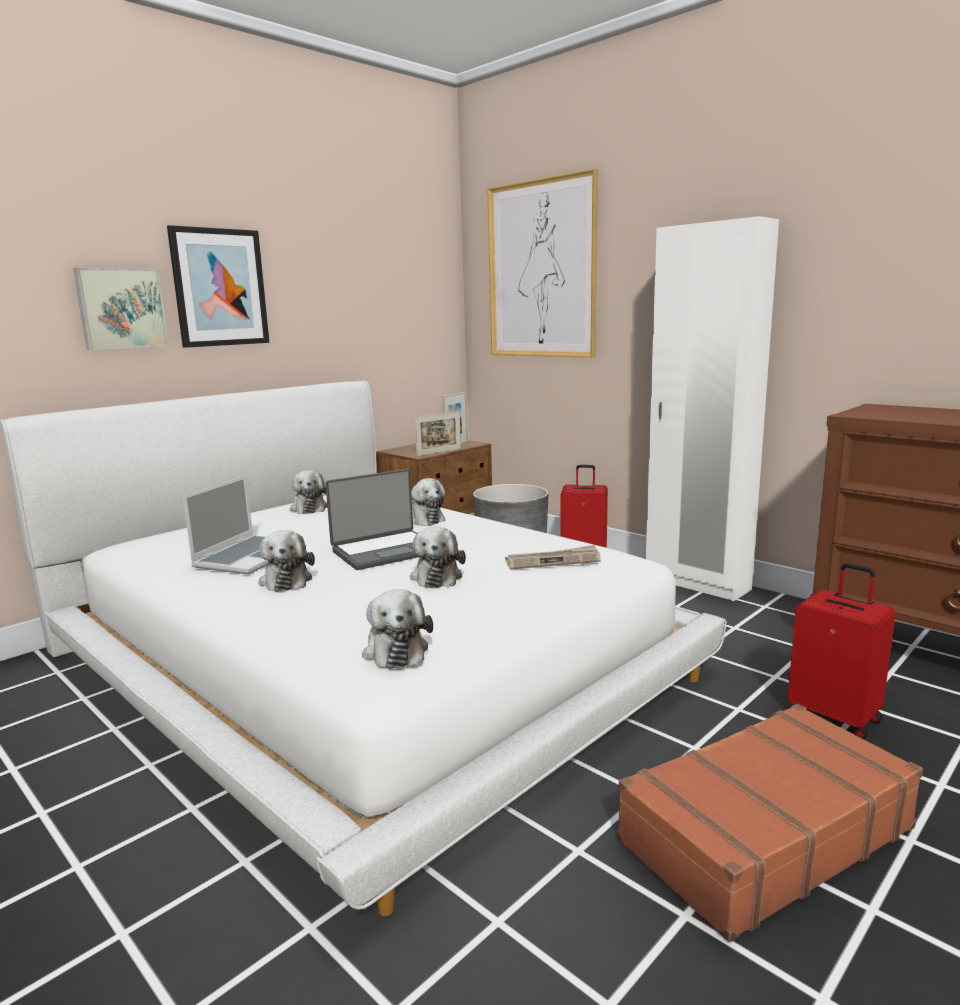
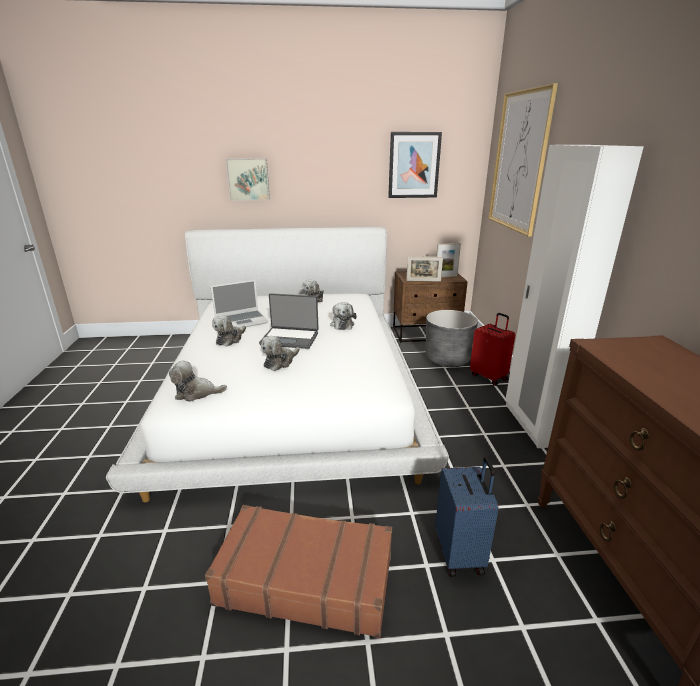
camera: 40 degrees right, 10 degrees up
picture [167,225,269,348] -> picture moved to [388,132,442,198]
plush toy [362,589,433,669] -> plush toy turned 60 degrees clockwise [169,361,227,402]
newspaper [505,545,601,570] -> none
red suitcase [788,563,895,739] -> blue suitcase [435,456,498,577]

